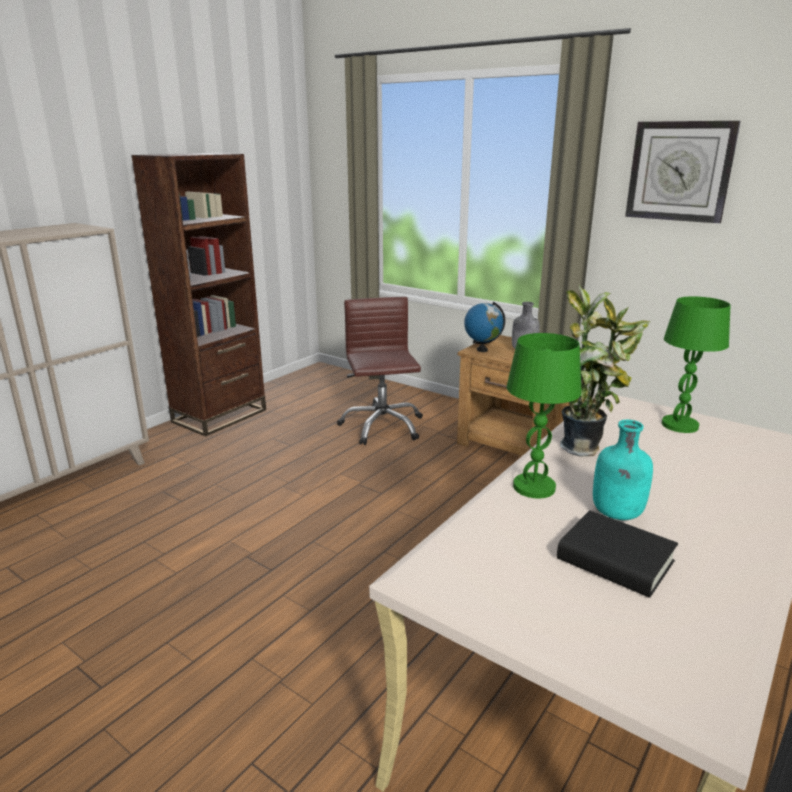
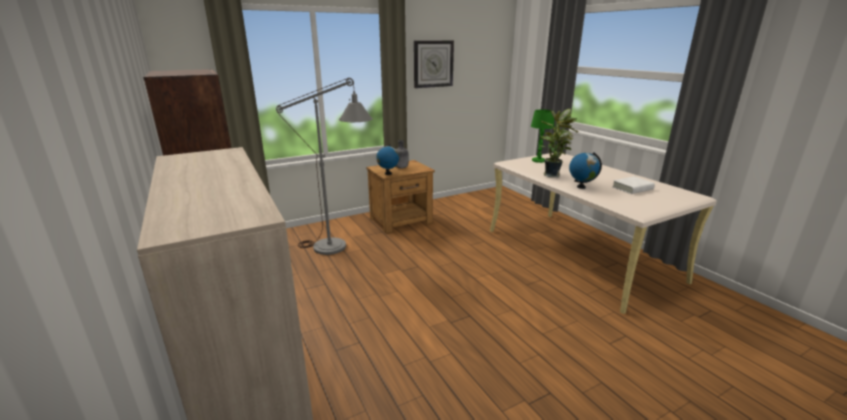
camera: 65 degrees left, 0 degrees up
brown office chair [337,297,423,445] -> grey floor lamp [276,78,373,255]
green table lamp [507,333,582,498] -> globe [569,152,602,189]
black book [557,510,678,598] -> white book [612,176,655,194]
turquoise bottle [593,420,653,520] -> none

